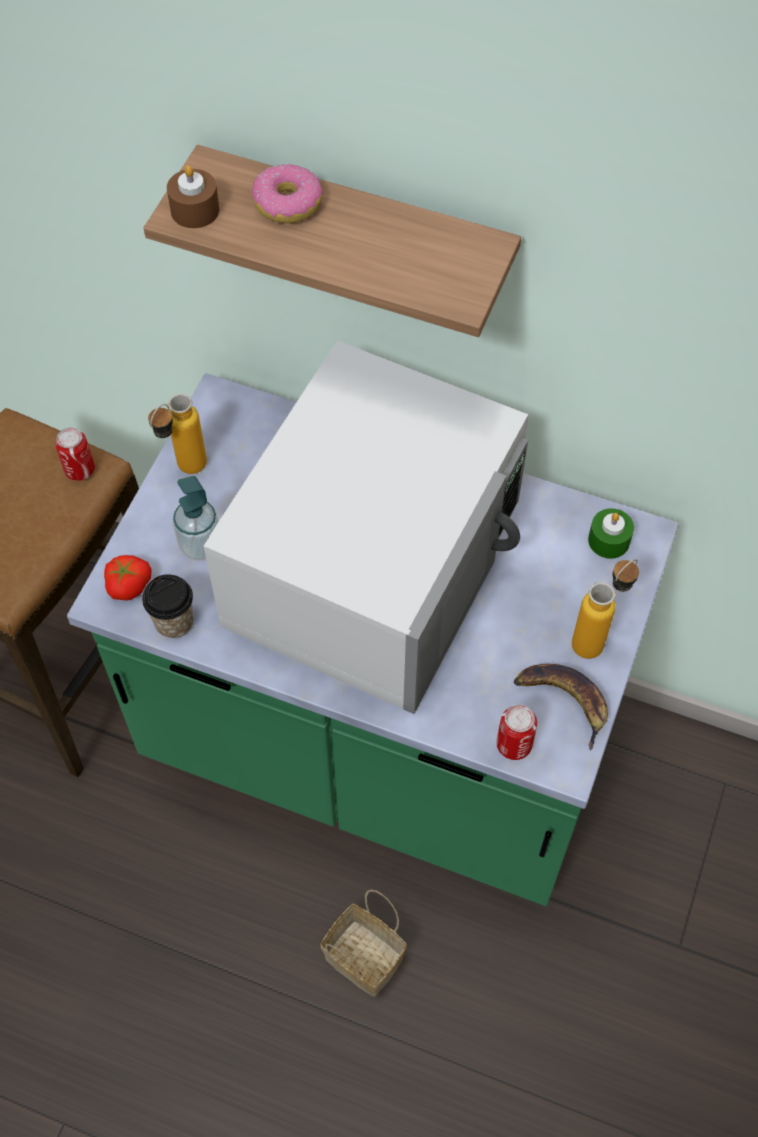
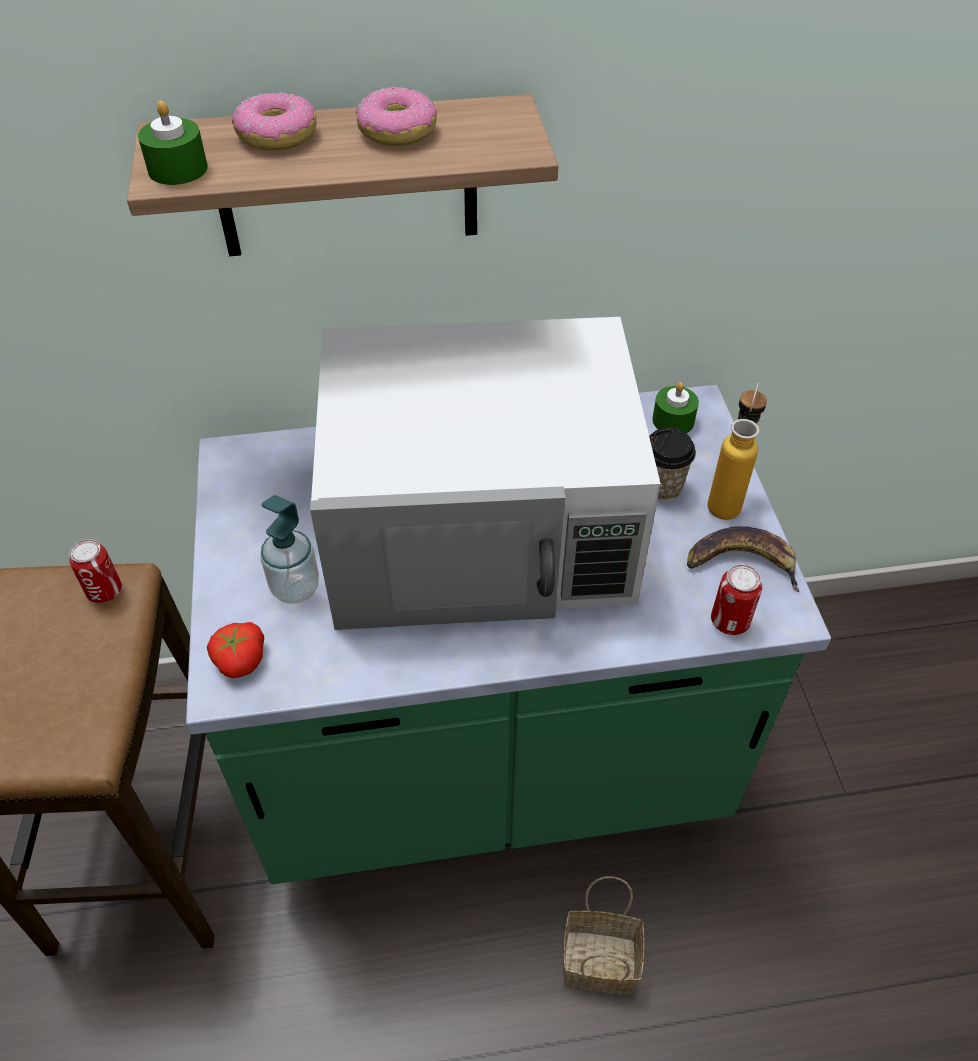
camera: 30 degrees left, 10 degrees down
cup [142,574,193,639] -> cup moved to [649,427,696,502]
bottle [148,394,207,474] -> none
brown candle [167,165,219,228] -> green candle [138,100,208,185]
white microwave [204,341,528,714] -> white microwave turned 90 degrees clockwise [310,317,661,630]
none -> donut [356,87,437,146]

